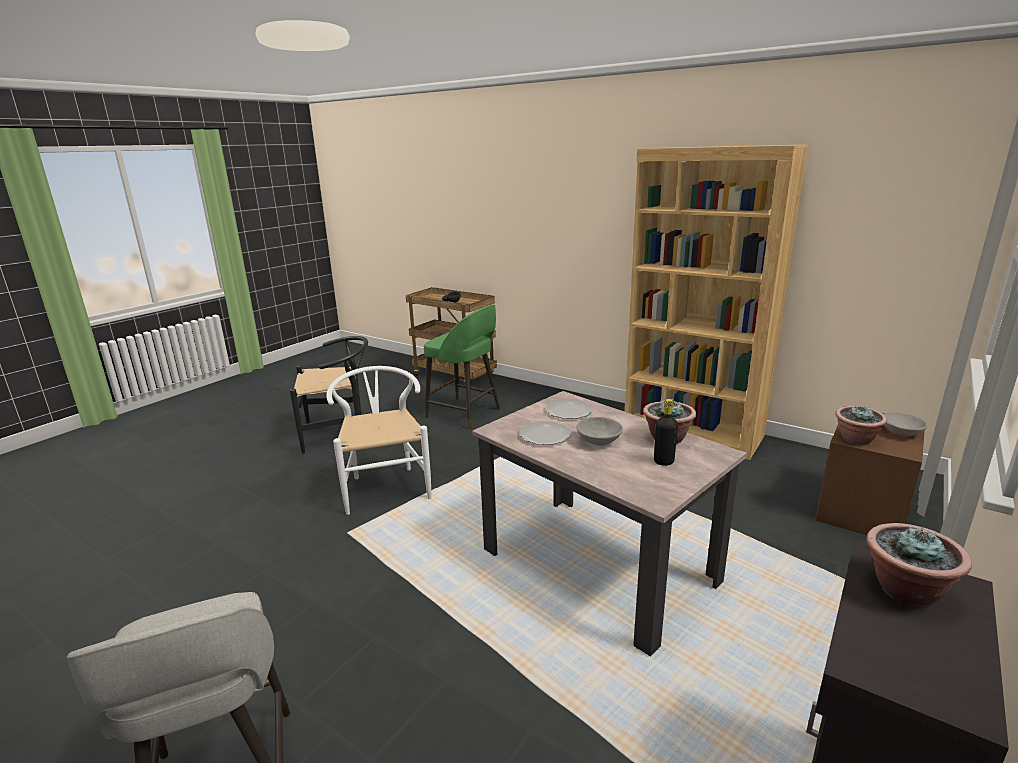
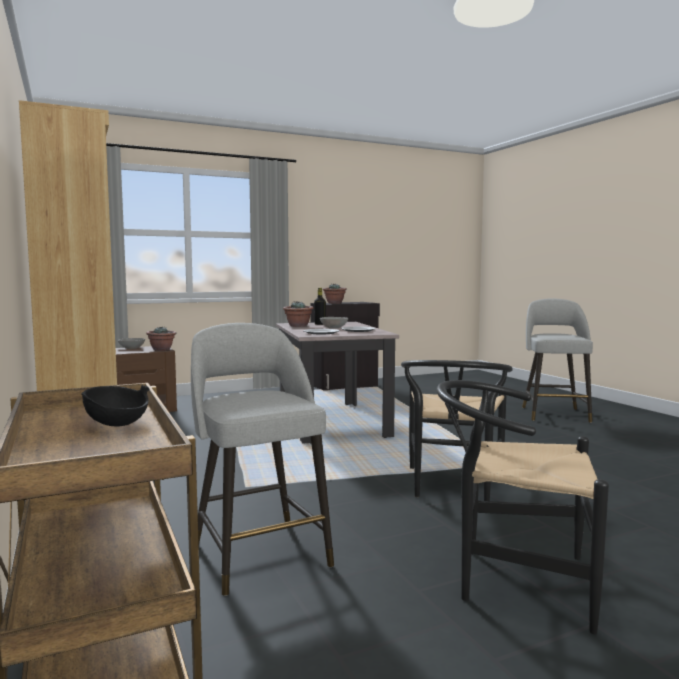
camera: 150 degrees left, 15 degrees down
white chair [326,366,431,515] -> black chair [401,360,513,501]
green stool [424,304,500,429] -> grey stool [191,323,334,596]

